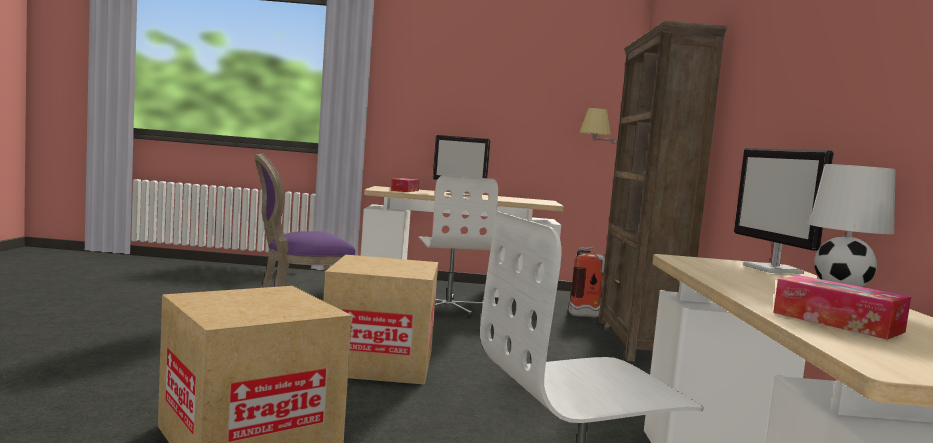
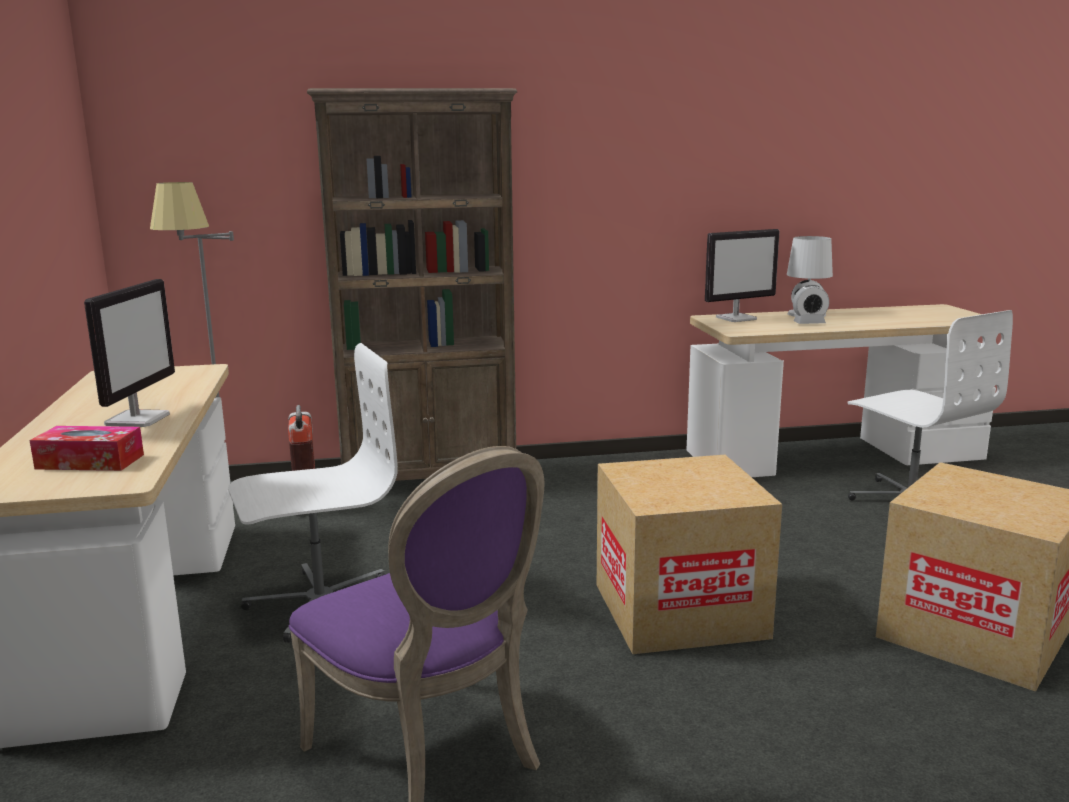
camera: 100 degrees left, 10 degrees up
tissue box [773,275,911,340] -> none
none -> alarm clock [793,285,829,324]

